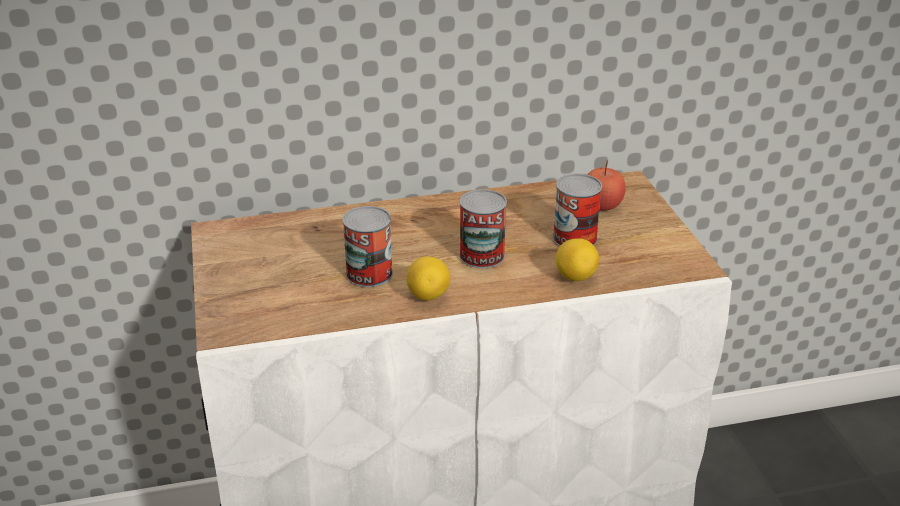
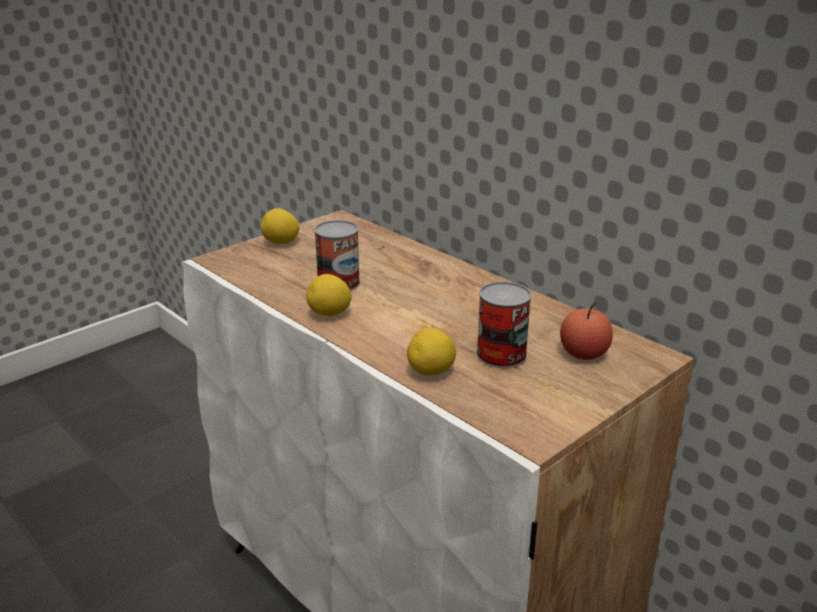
camera: 60 degrees right, 5 degrees down
can [459,189,507,268] -> none
none -> lemon [261,208,300,244]

